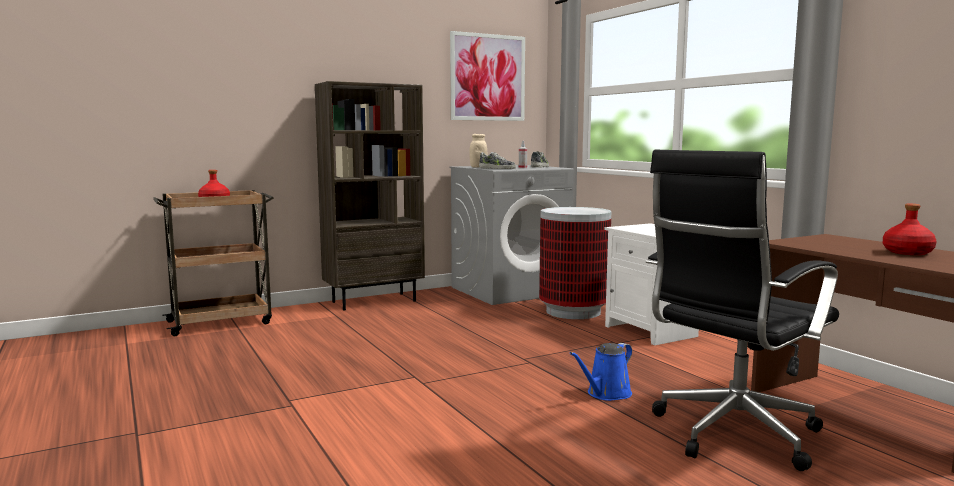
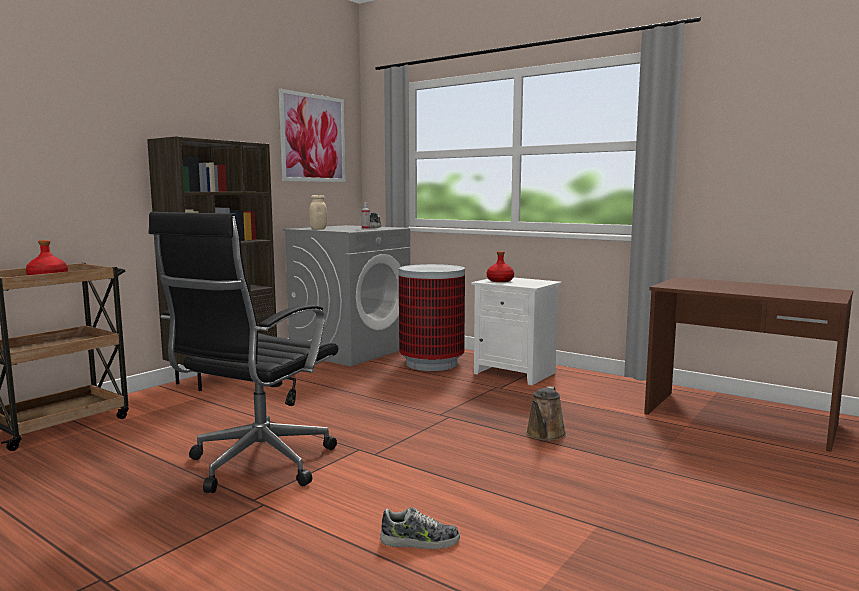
camera: 25 degrees left, 0 degrees up
shoe [479,152,516,169] -> shoe moved to [380,507,460,549]
blue watering can [570,343,632,401] -> brown watering can [526,386,566,441]
black office chair [646,150,839,471] -> black office chair moved to [149,212,338,493]
red bottle [883,204,937,255] -> red bottle moved to [487,251,514,282]

